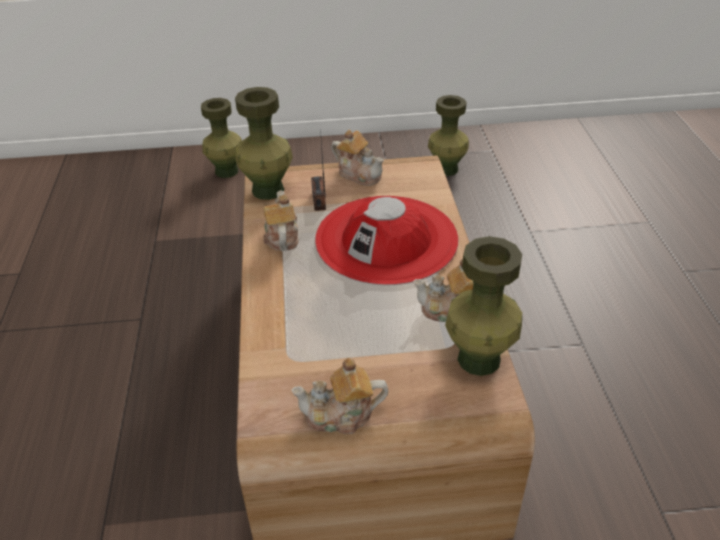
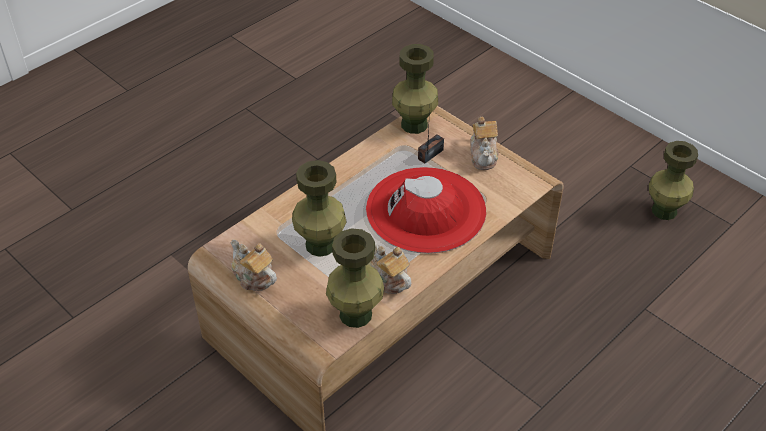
camera: 50 degrees right, 5 degrees up
green vase [201,98,242,178] -> green vase moved to [292,160,347,257]
teapot [263,190,299,251] -> none

